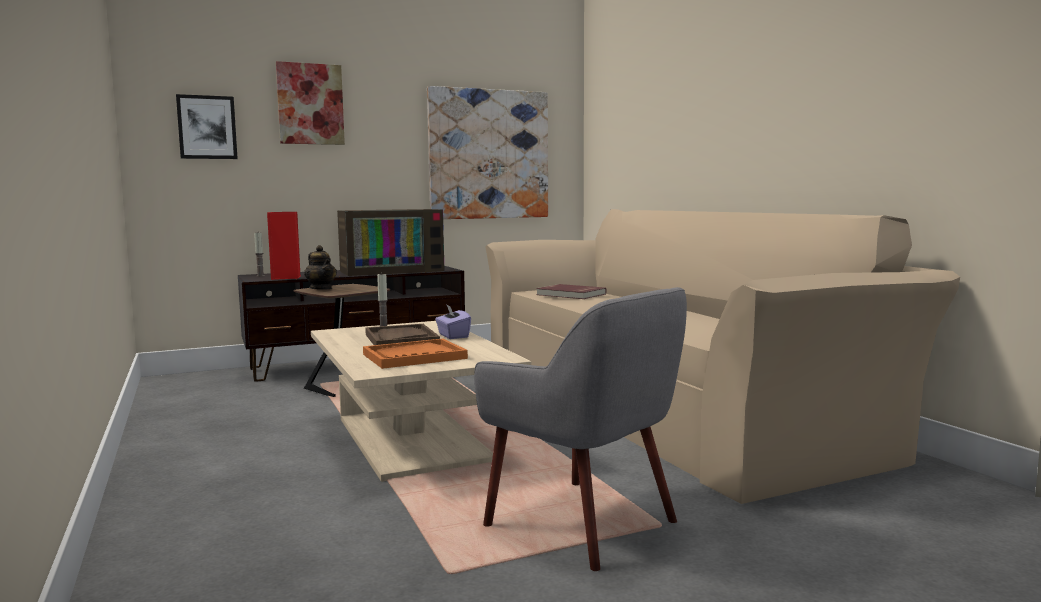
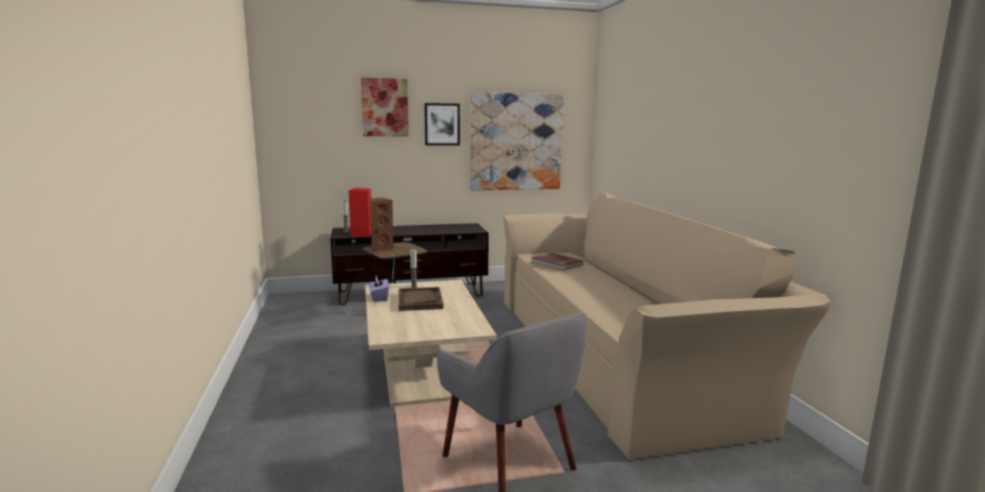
camera: 10 degrees right, 5 degrees up
picture [176,94,238,159] -> picture moved to [424,103,460,145]
teapot [304,245,337,290] -> brown speaker [370,198,393,251]
television [337,209,445,276] -> none
orange tray [363,338,468,369] -> none
purple tissue box [435,304,471,339] -> purple tissue box moved to [369,276,389,302]

